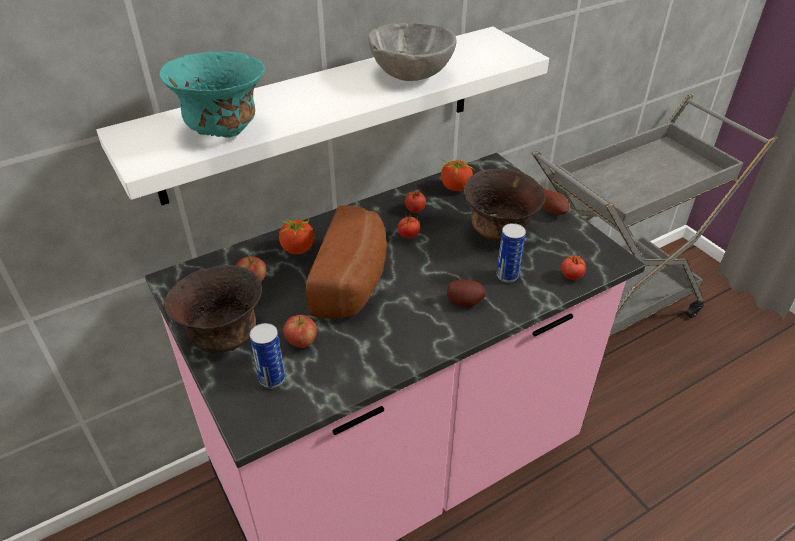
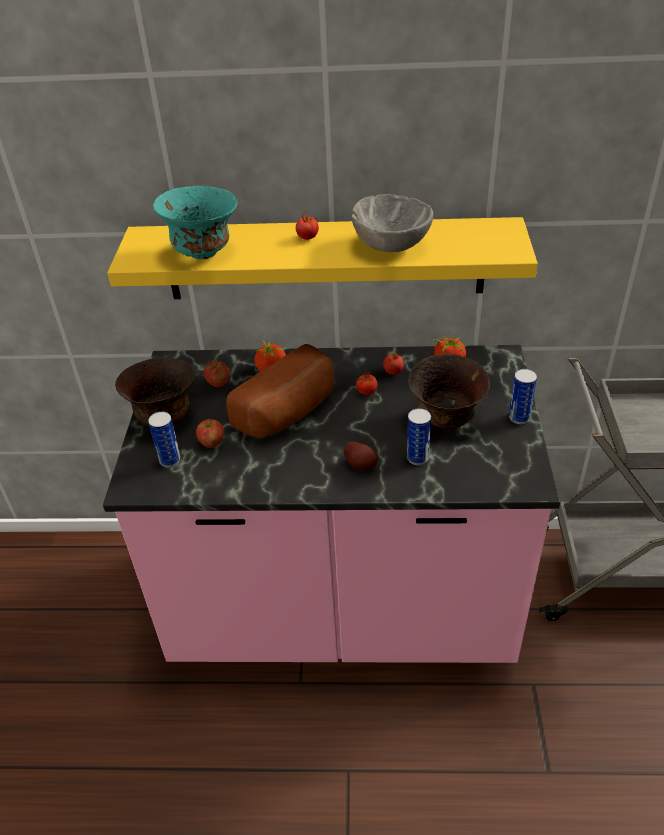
camera: 35 degrees right, 0 degrees up
white shelf [96,27,549,205] -> yellow shelf [107,217,538,299]
potato [542,189,569,215] -> can [509,369,537,424]
tomato [561,252,586,280] -> tomato moved to [296,210,319,240]

